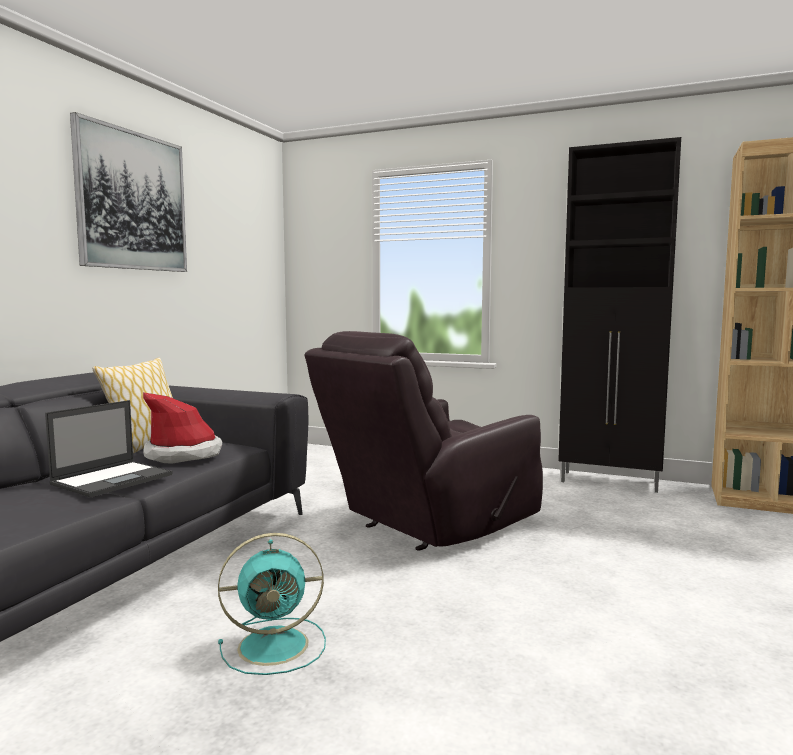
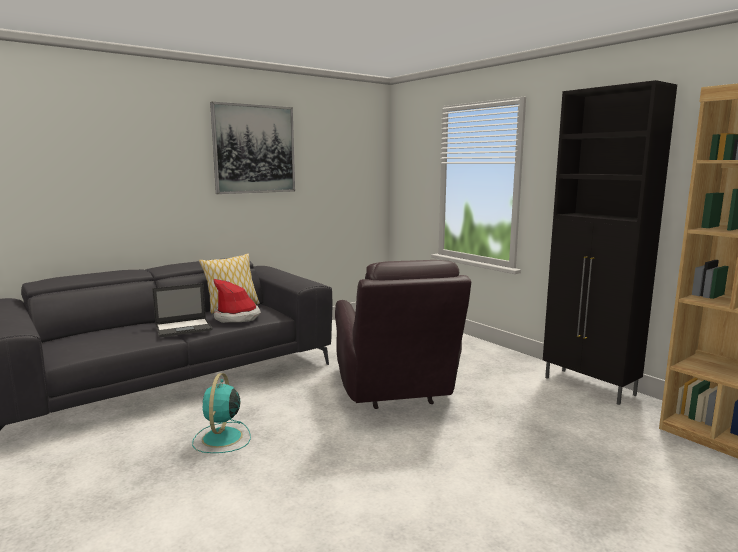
camera: 30 degrees right, 5 degrees up
turquoise fan [218,533,326,675] -> turquoise fan turned 75 degrees clockwise [192,373,251,453]
brown armchair [304,331,543,551] -> brown armchair turned 90 degrees counterclockwise [335,260,471,409]

